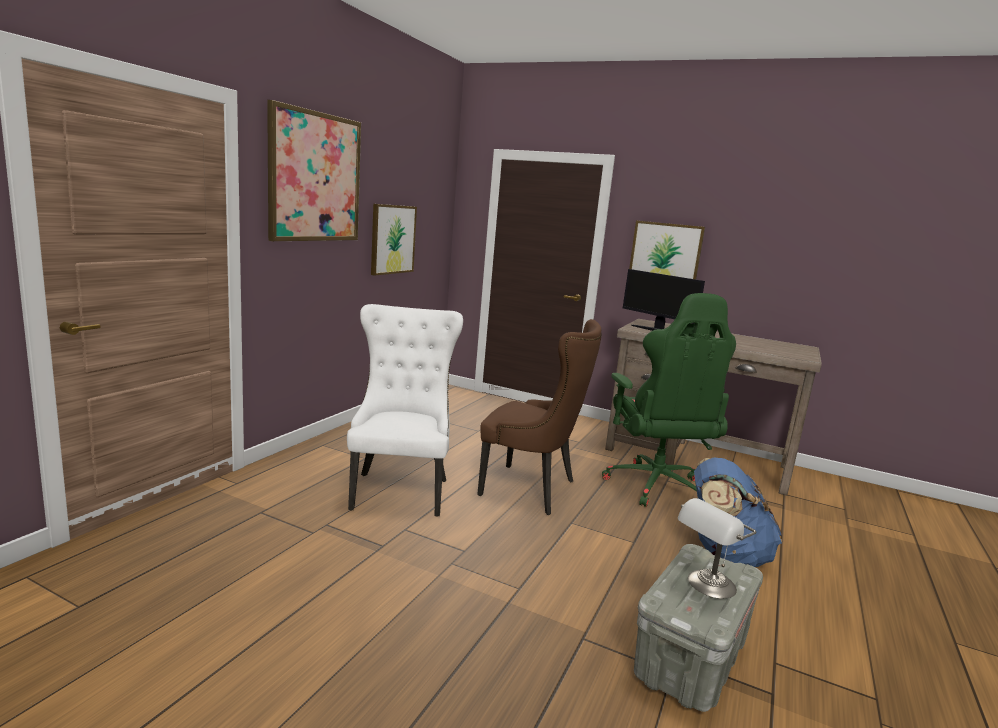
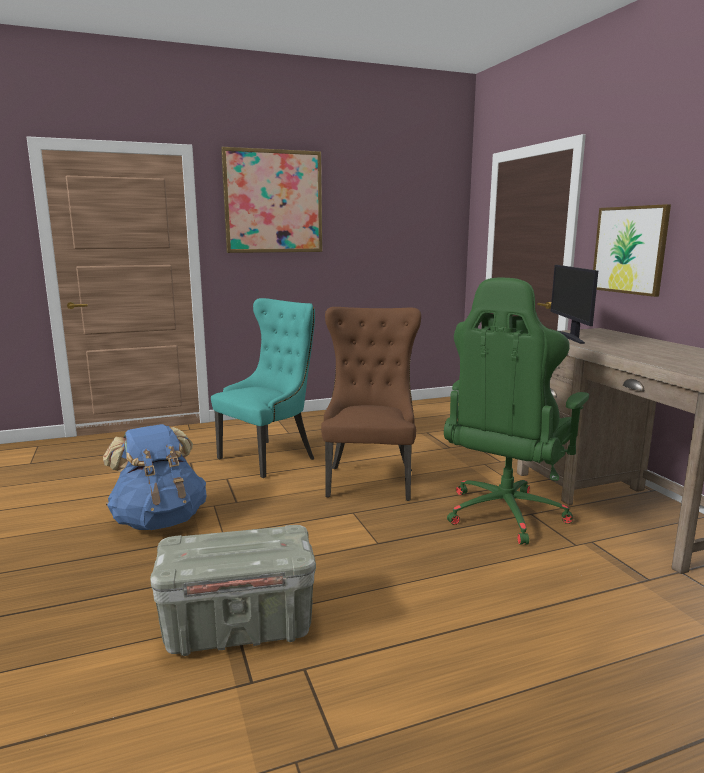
camera: 45 degrees right, 0 degrees up
white chair [347,304,463,517] -> turquoise chair [211,298,315,478]
picture [371,204,417,276] -> none
brown chair [477,319,602,515] -> brown chair turned 150 degrees counterclockwise [321,307,421,501]
white table lamp [678,498,756,599] -> none
blue backpack [694,458,782,567] -> blue backpack moved to [103,424,207,530]

